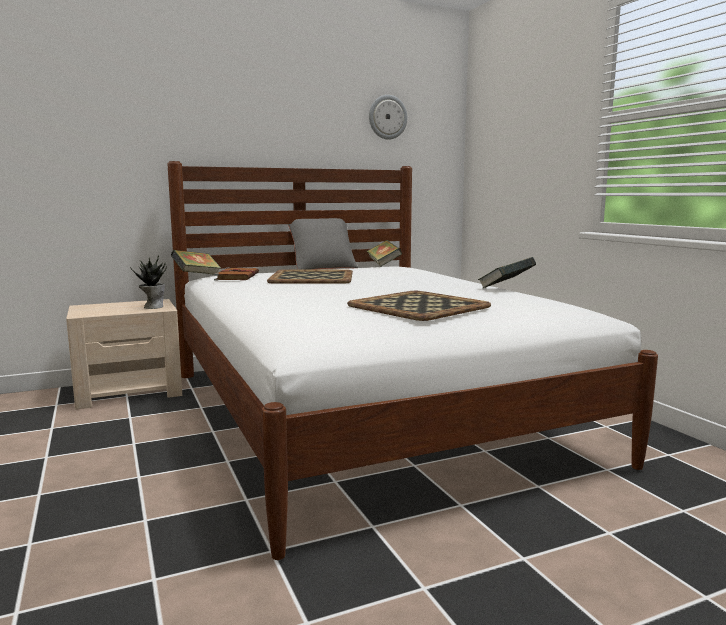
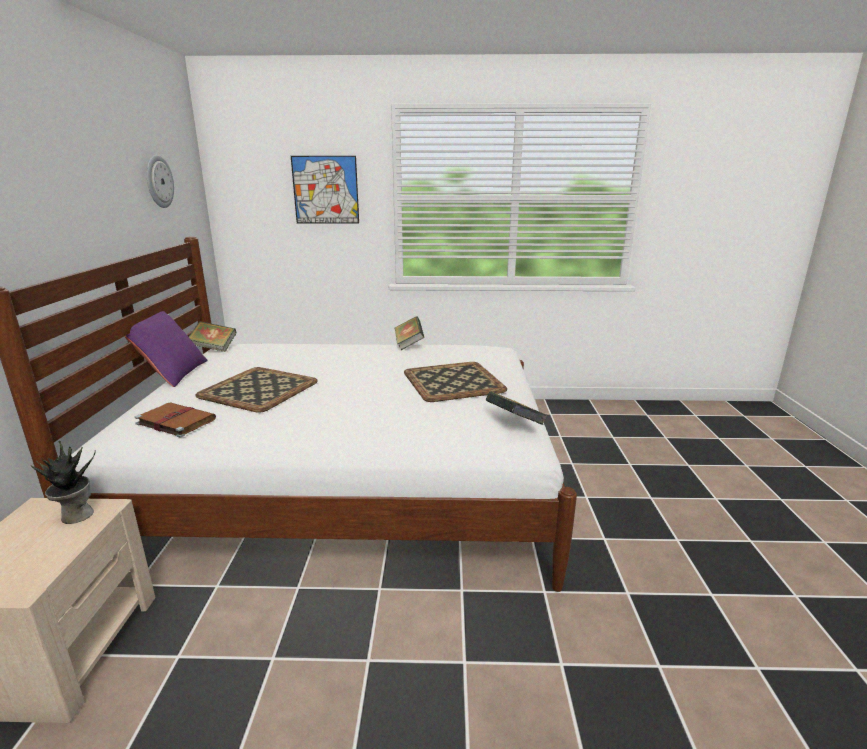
camera: 65 degrees left, 10 degrees up
book [171,250,221,275] -> book moved to [486,391,548,425]
grey pillow [288,218,358,269] -> purple pillow [124,311,208,387]
none -> picture [291,156,359,224]

